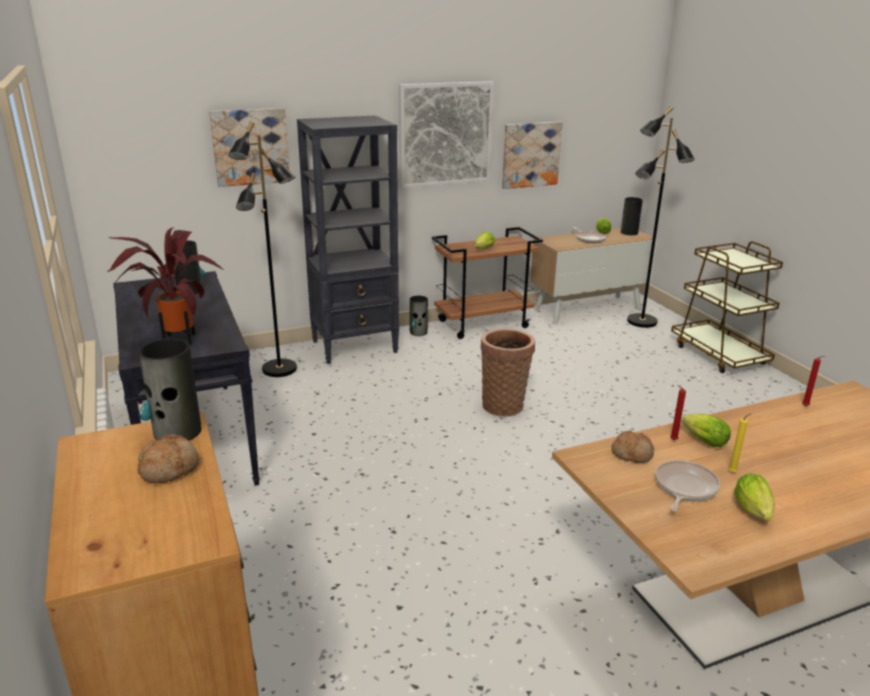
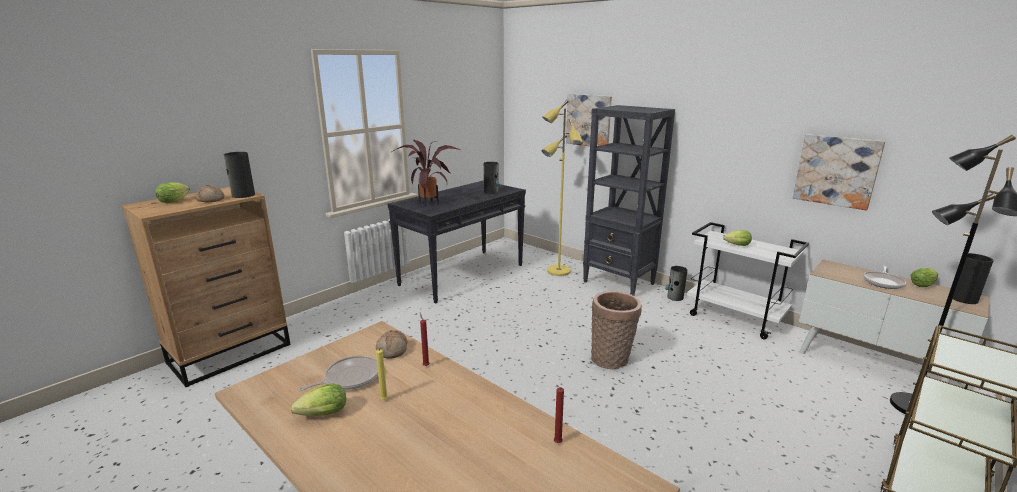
camera: 65 degrees right, 5 degrees down
black floor lamp [228,121,297,377] -> yellow floor lamp [542,100,583,276]
picture [399,81,494,189] -> none
brown cart [432,227,543,339] -> white cart [687,222,809,340]
frying pan [655,460,721,512] -> frying pan turned 45 degrees counterclockwise [298,355,378,391]
lettuce [682,413,731,447] -> lettuce moved to [155,182,190,203]

